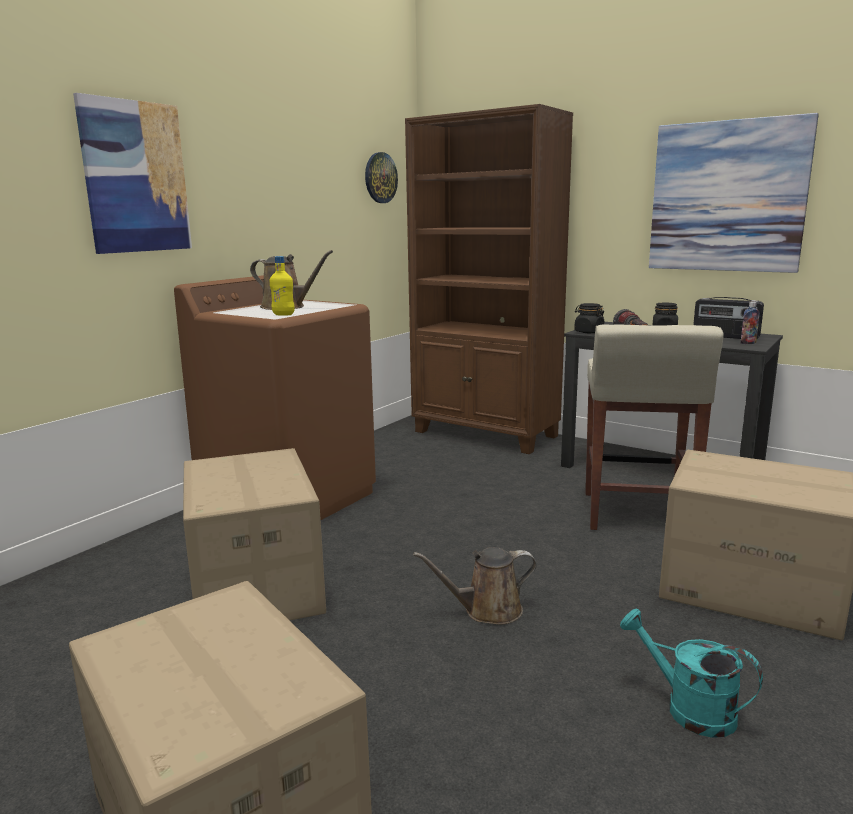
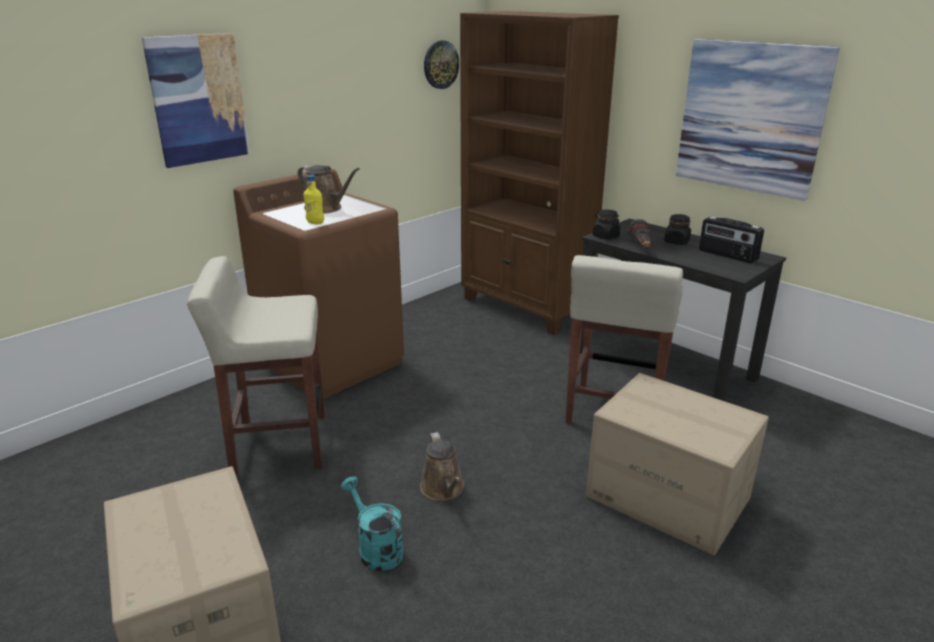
camera: 10 degrees right, 10 degrees up
cardboard box [183,448,326,621] -> beige stool [187,256,325,475]
brown watering can [413,547,537,625] -> brown watering can turned 105 degrees counterclockwise [420,432,464,501]
turquoise watering can [620,609,763,738] -> turquoise watering can moved to [341,476,404,571]
bottle [741,302,760,344] -> none

